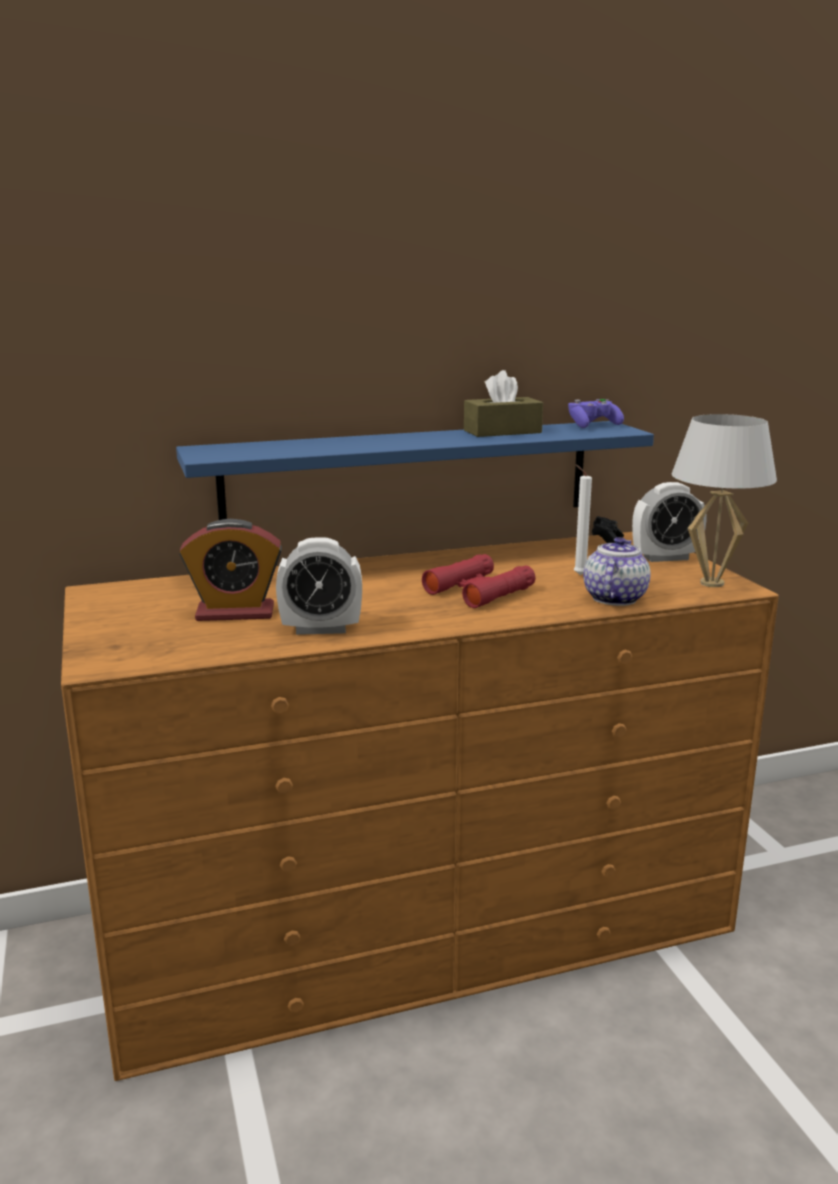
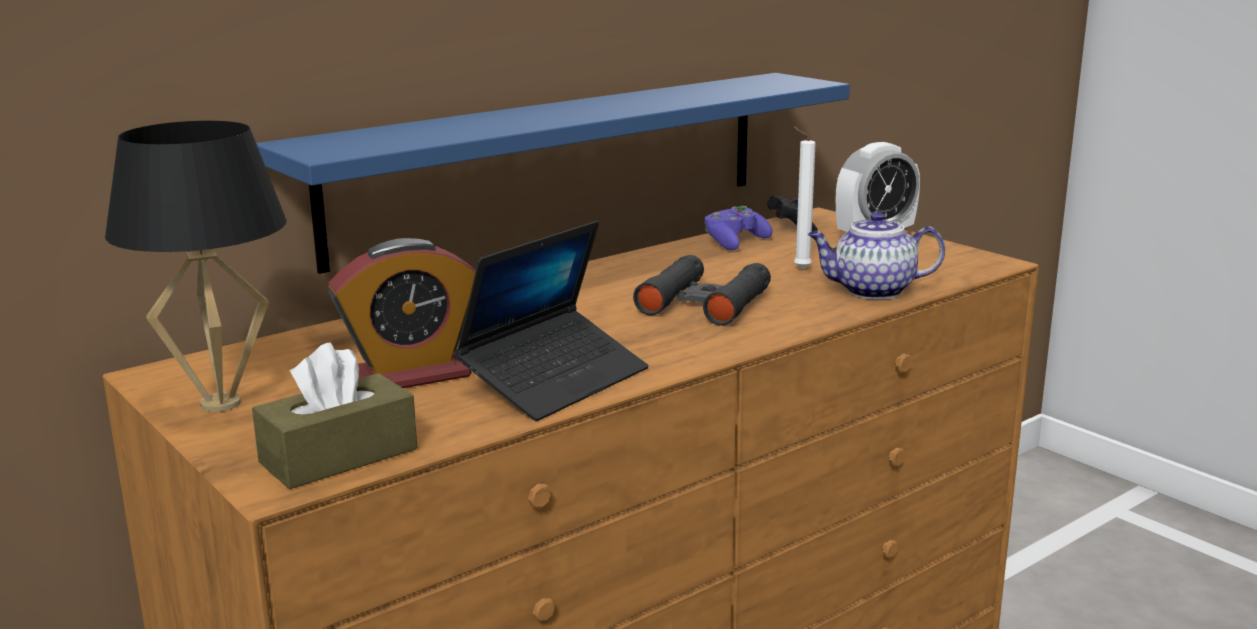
camera: 20 degrees left, 0 degrees up
alarm clock [276,537,362,635] -> laptop [455,221,648,421]
red binoculars [422,554,535,608] -> black binoculars [633,255,771,326]
brown tissue box [464,370,543,437] -> brown tissue box moved to [252,342,417,489]
purple game controller [568,399,624,428] -> purple game controller moved to [704,206,773,250]
teapot [583,537,651,606] -> teapot turned 90 degrees counterclockwise [808,212,945,299]
white table lamp [672,414,777,587] -> none
none -> black table lamp [105,121,287,412]

